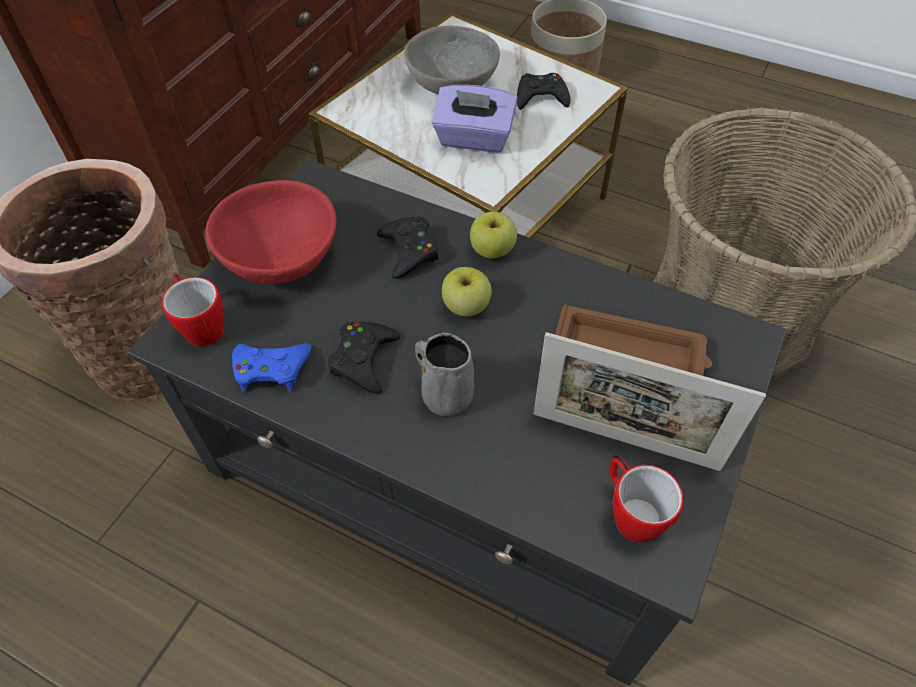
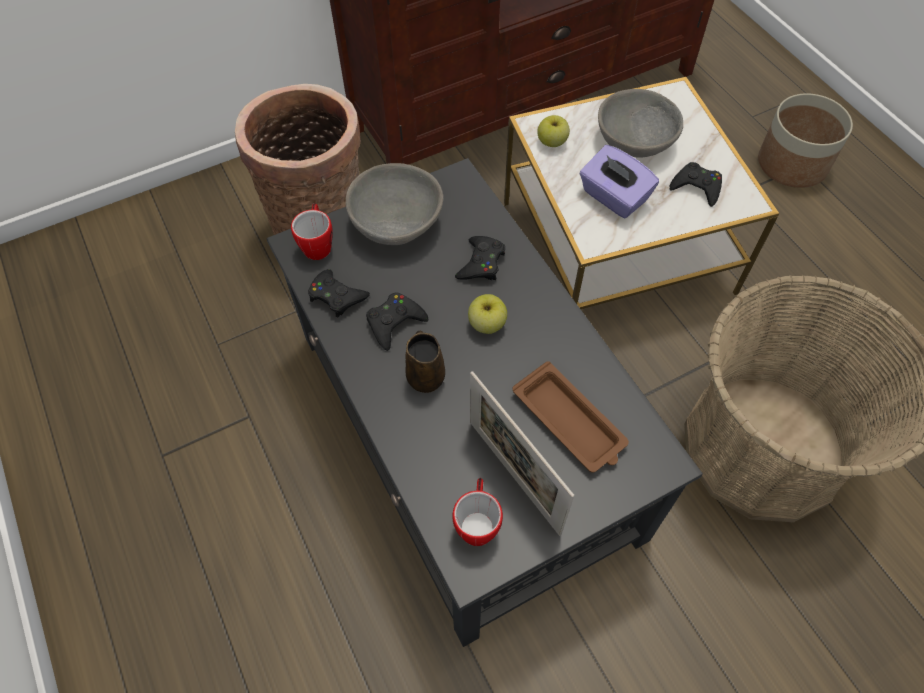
camera: 35 degrees right, 5 degrees up
red bowl [206,180,337,285] -> grey bowl [346,163,443,245]
blue game controller [232,343,311,391] -> black game controller [308,269,370,318]
grey mug [415,333,474,416] -> brown mug [406,331,445,393]
apple [470,212,517,258] -> apple moved to [537,115,570,147]

